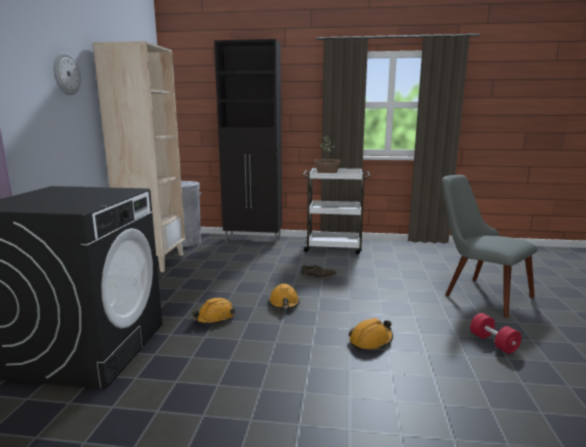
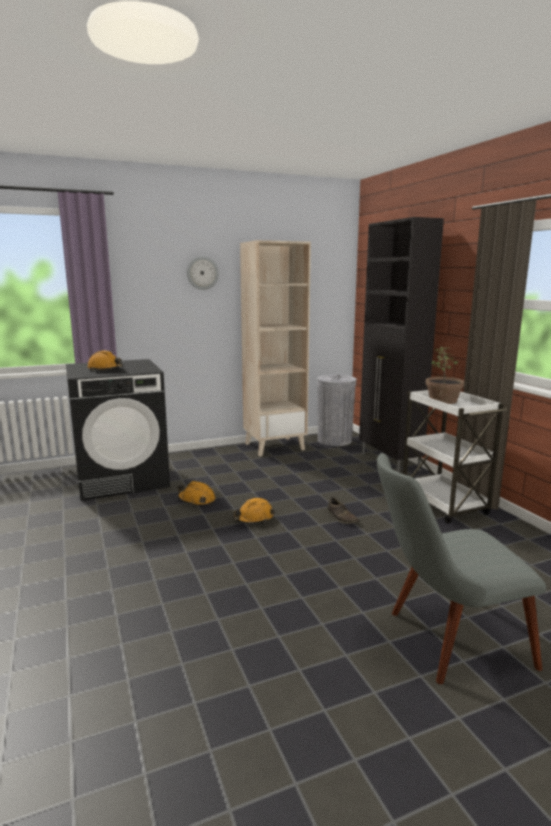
camera: 60 degrees right, 0 degrees up
orange hard hat [348,318,393,350] -> orange hard hat moved to [87,350,124,371]
grey chair [442,175,537,318] -> grey chair turned 120 degrees counterclockwise [377,453,546,684]
red dumbbell [470,313,522,354] -> none

